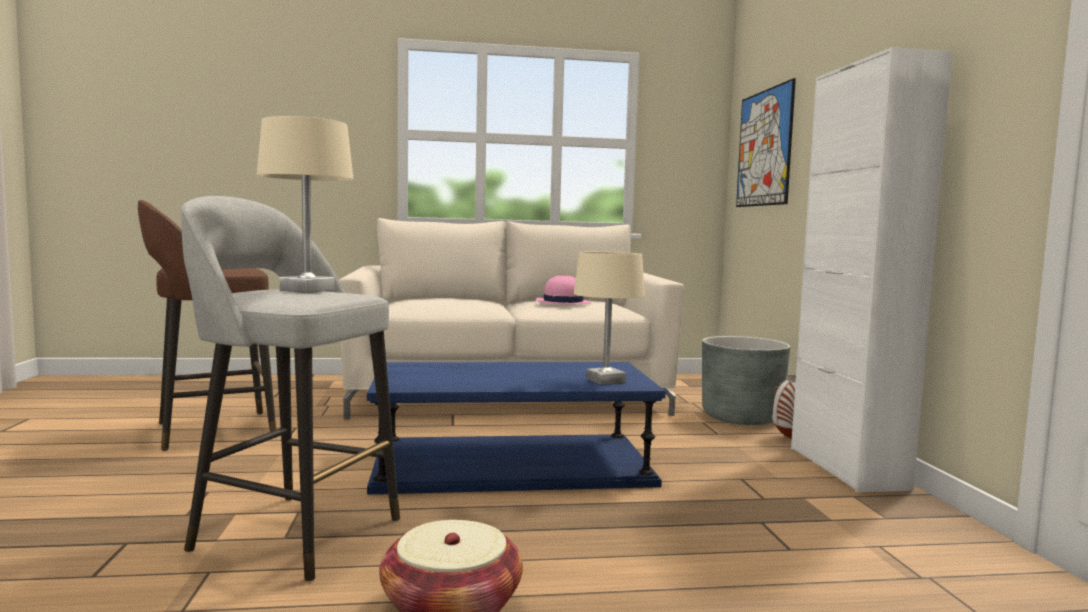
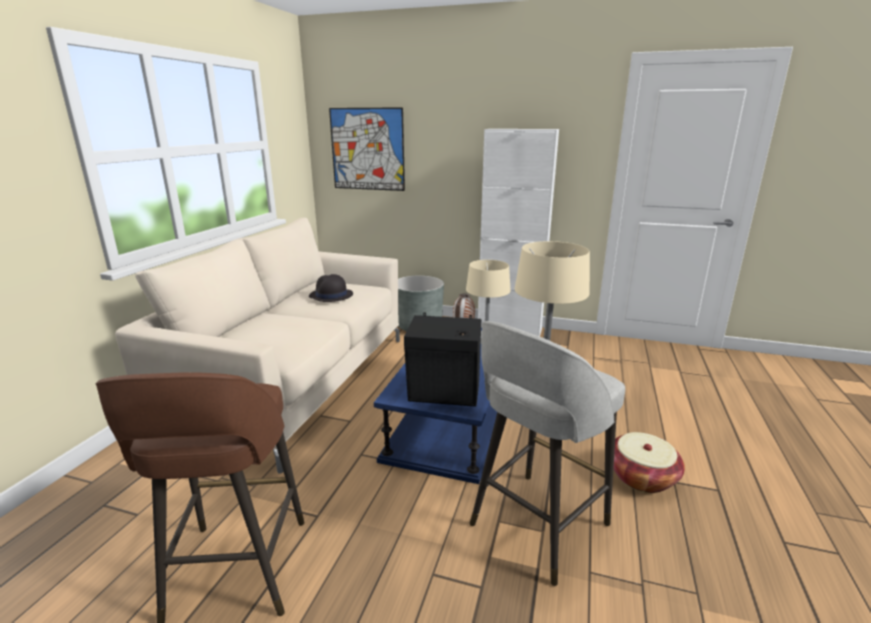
camera: 65 degrees left, 15 degrees up
pink hat [536,275,591,304] -> black hat [309,274,353,302]
none -> black speaker [404,313,481,407]

